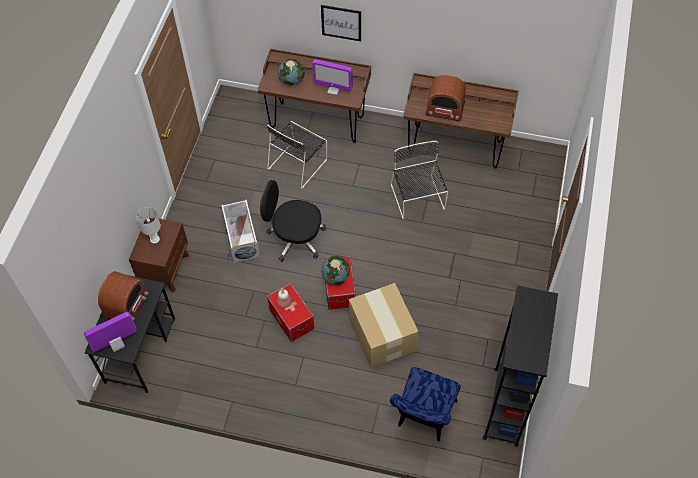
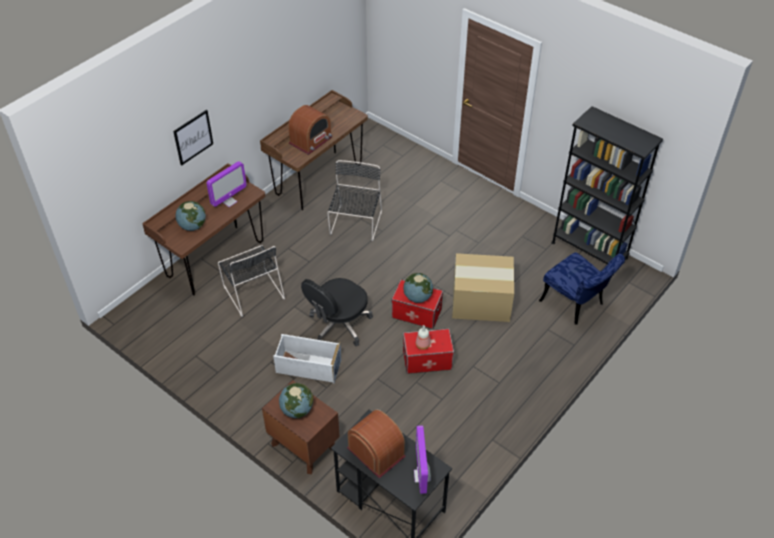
camera: 65 degrees left, 10 degrees down
white table lamp [136,207,161,244] -> globe [279,383,313,418]
black chair [391,141,448,219] -> black chair turned 90 degrees clockwise [327,160,382,241]

